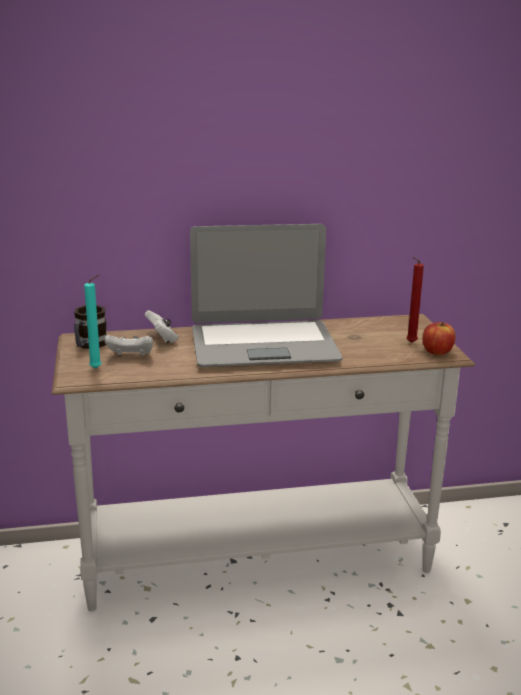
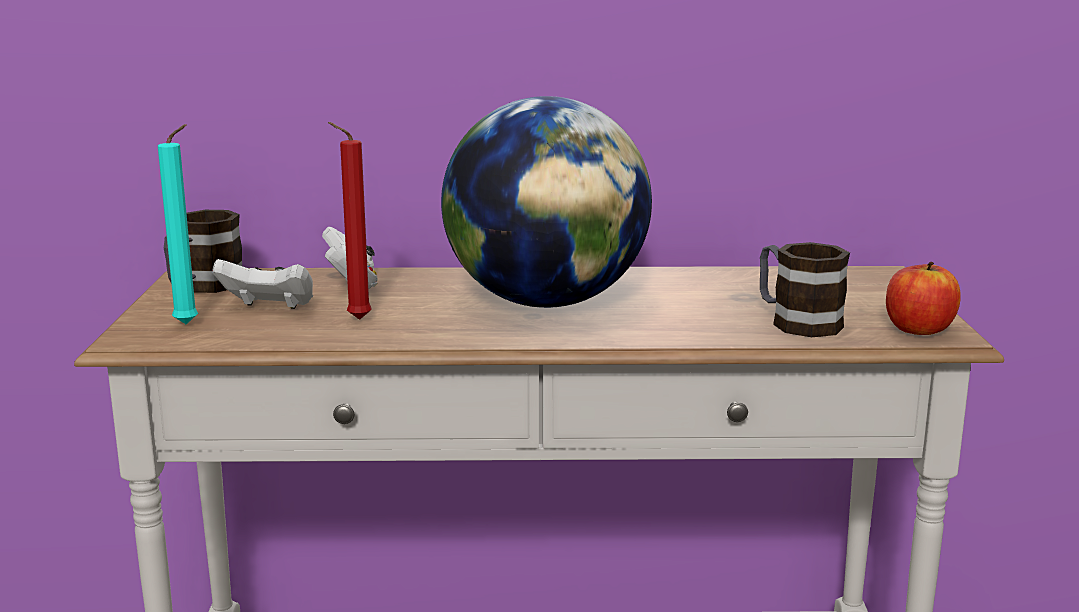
camera: 10 degrees right, 5 degrees down
laptop [190,224,343,367] -> globe [441,96,652,308]
red candle [407,257,424,343] -> red candle moved to [328,122,372,320]
none -> mug [760,242,850,337]

